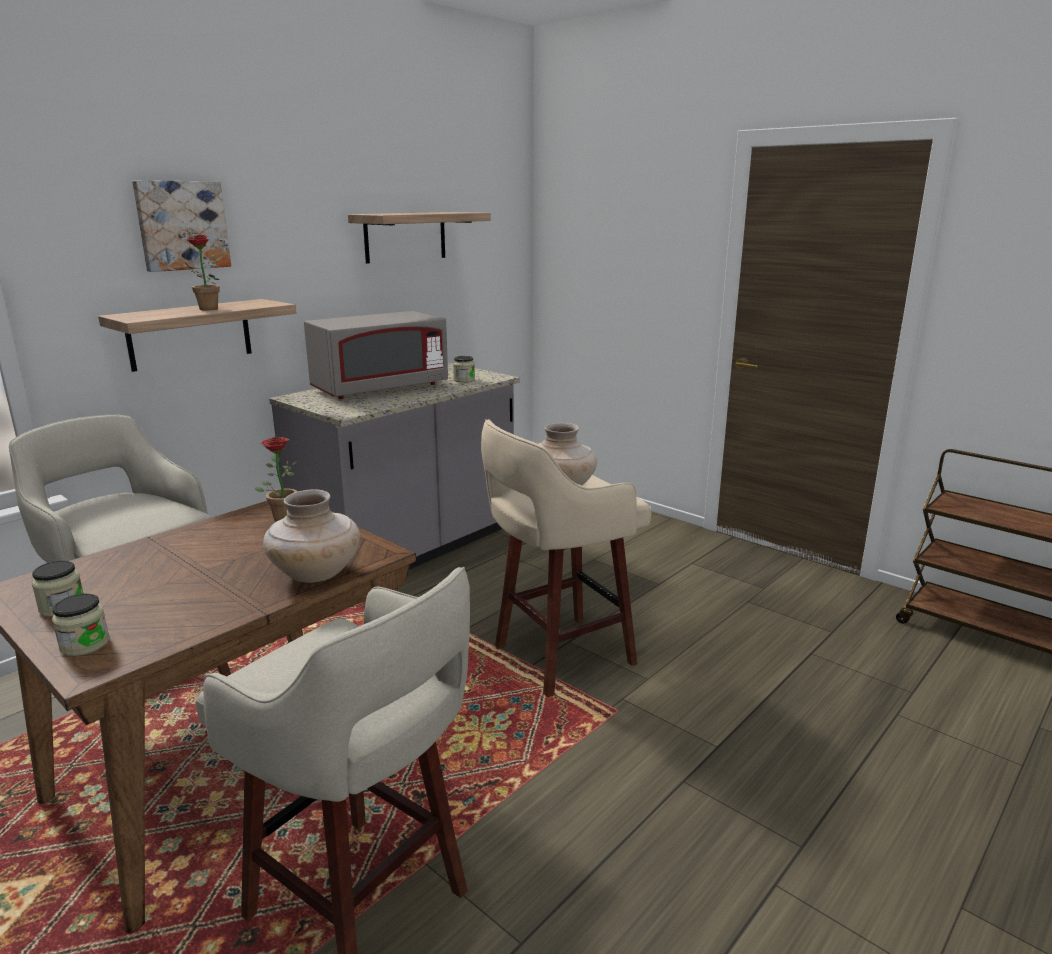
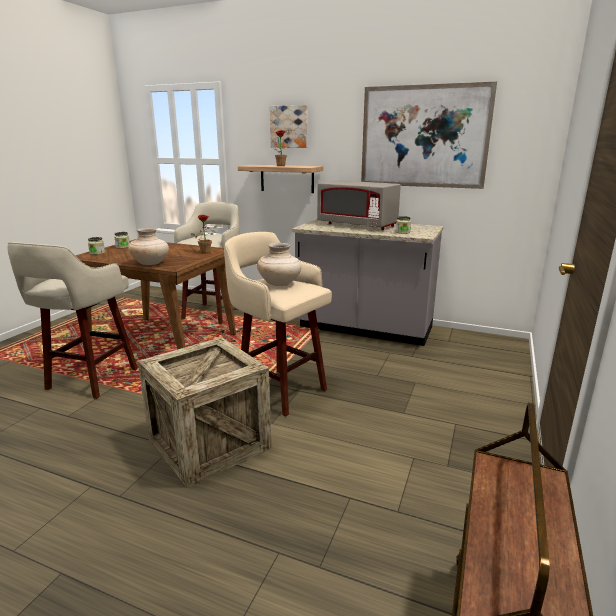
camera: 70 degrees right, 0 degrees up
shelf [348,212,491,264] -> picture [361,82,497,189]
none -> crate [138,337,271,488]

